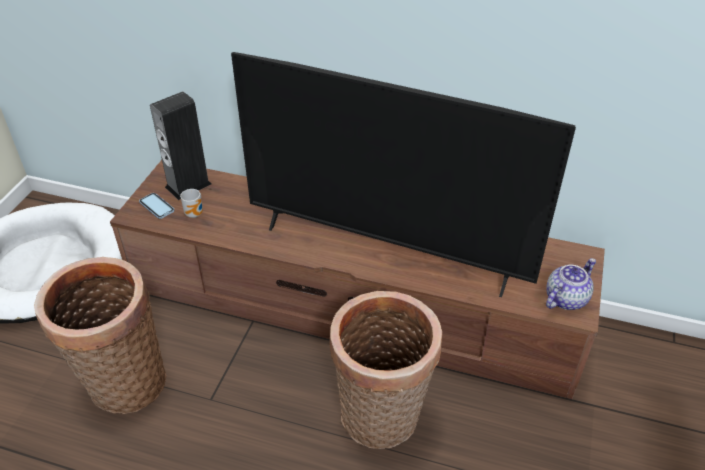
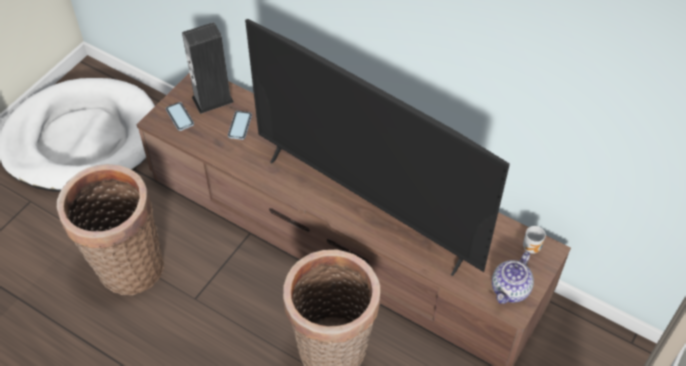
camera: 15 degrees right, 10 degrees up
mug [180,189,203,218] -> mug moved to [523,226,546,254]
teapot [546,258,596,310] -> teapot turned 150 degrees clockwise [492,251,534,304]
none -> phone [228,111,252,140]

